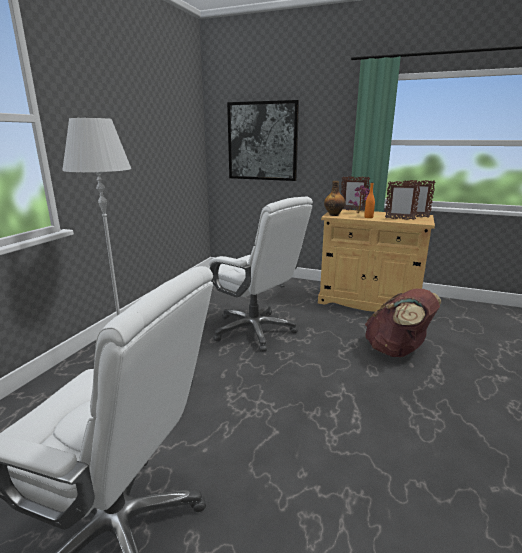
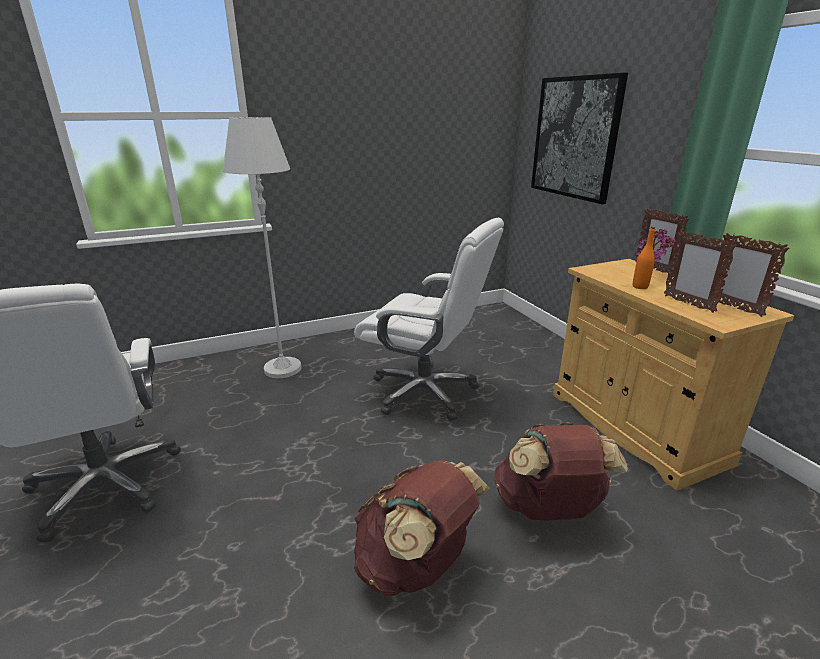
camera: 45 degrees right, 5 degrees up
white office chair [209,197,313,352] -> white office chair turned 60 degrees counterclockwise [354,218,504,421]
bottle [324,181,345,216] -> none
none -> brown backpack [354,460,490,596]

